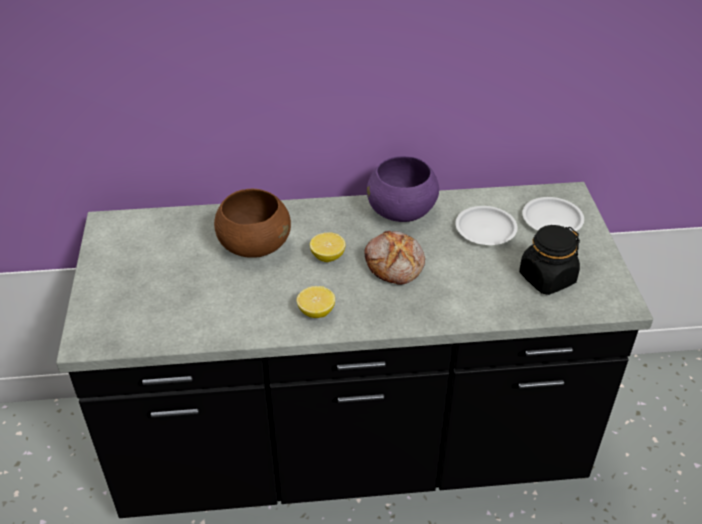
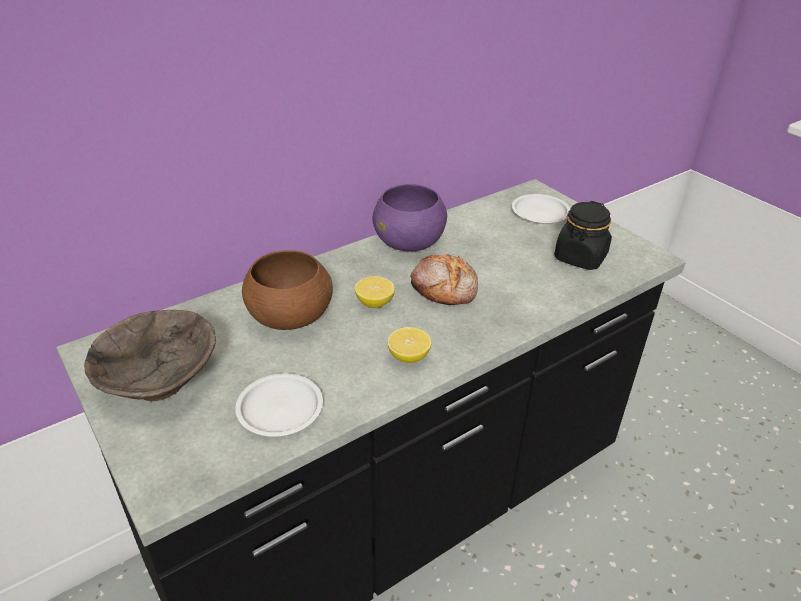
camera: 30 degrees left, 5 degrees down
white plate [455,206,518,245] -> white plate moved to [235,373,323,437]
none -> brown bowl [84,310,216,401]

